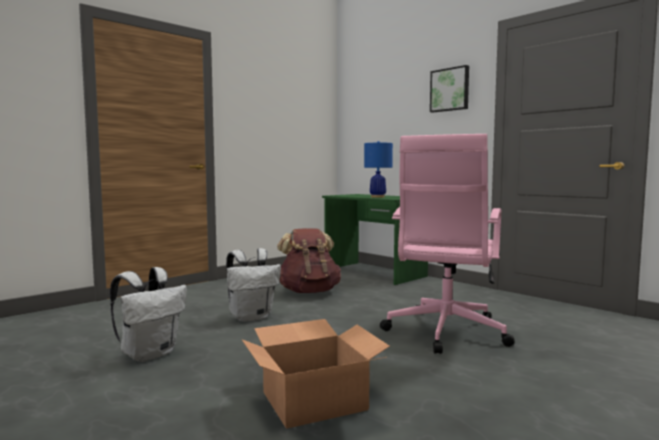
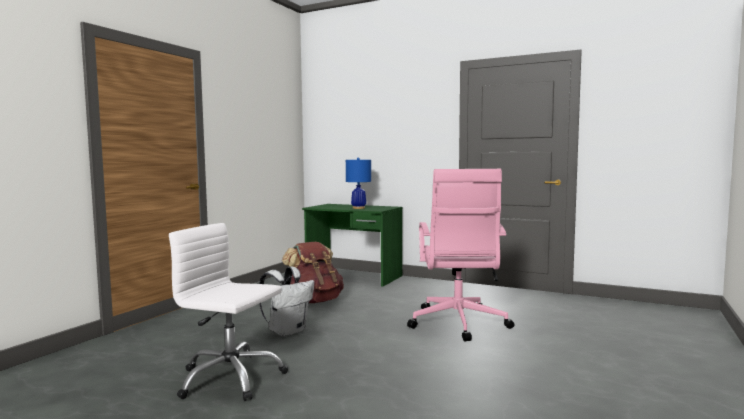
camera: 20 degrees left, 0 degrees up
white backpack [110,267,187,362] -> white office chair [169,223,288,401]
cardboard box [242,319,390,429] -> none
picture [430,65,469,113] -> none

